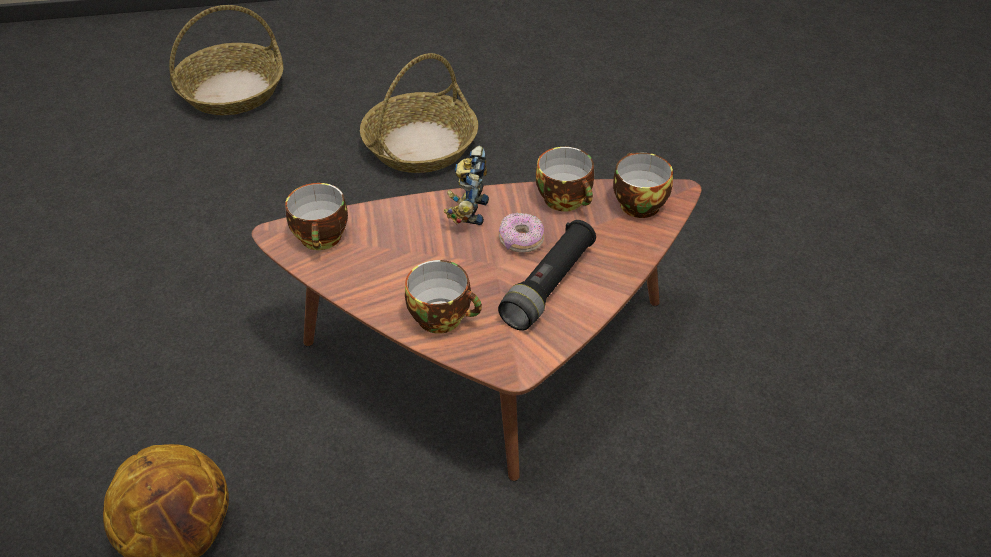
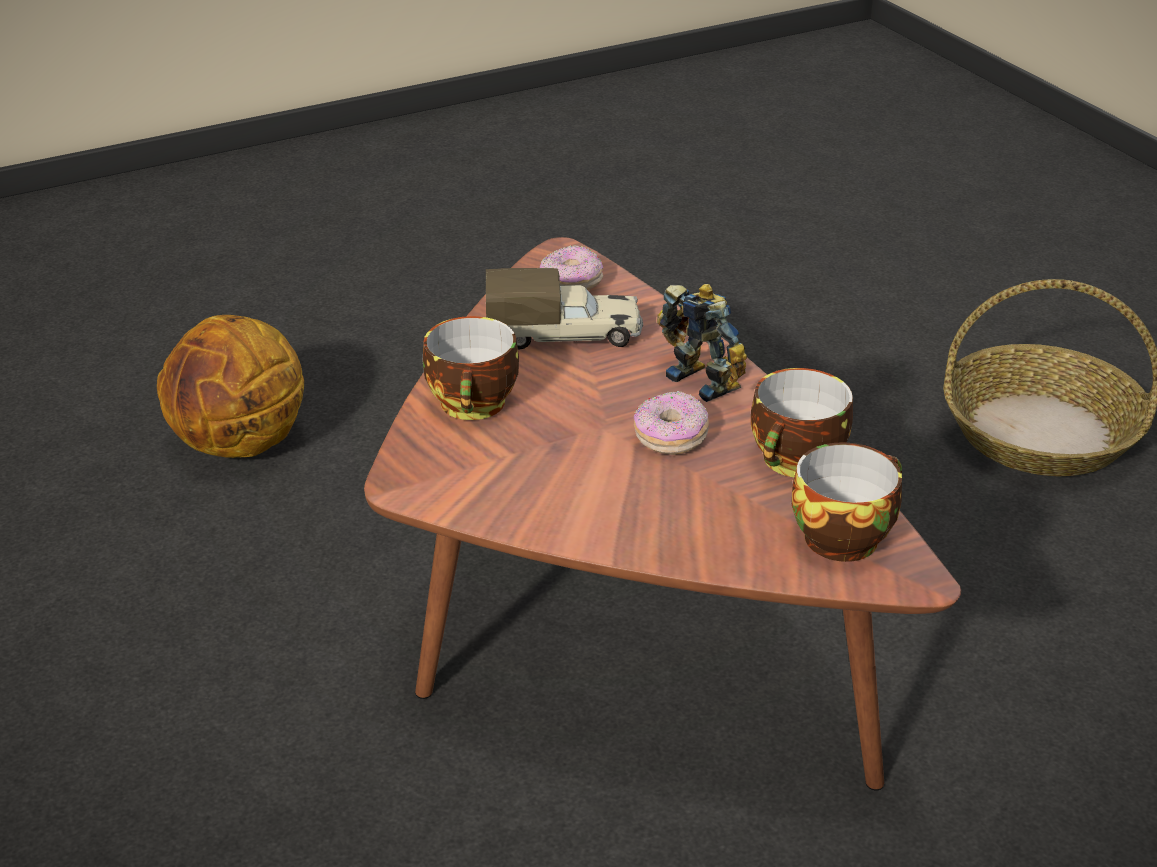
camera: 70 degrees right, 10 degrees down
basket [169,5,283,115] -> none
cup [285,183,348,250] -> donut [540,245,603,290]
toy robot [444,146,489,225] -> toy robot turned 60 degrees clockwise [657,284,747,402]
black flashlight [498,220,596,331] -> none
none -> toy truck [485,268,643,350]

